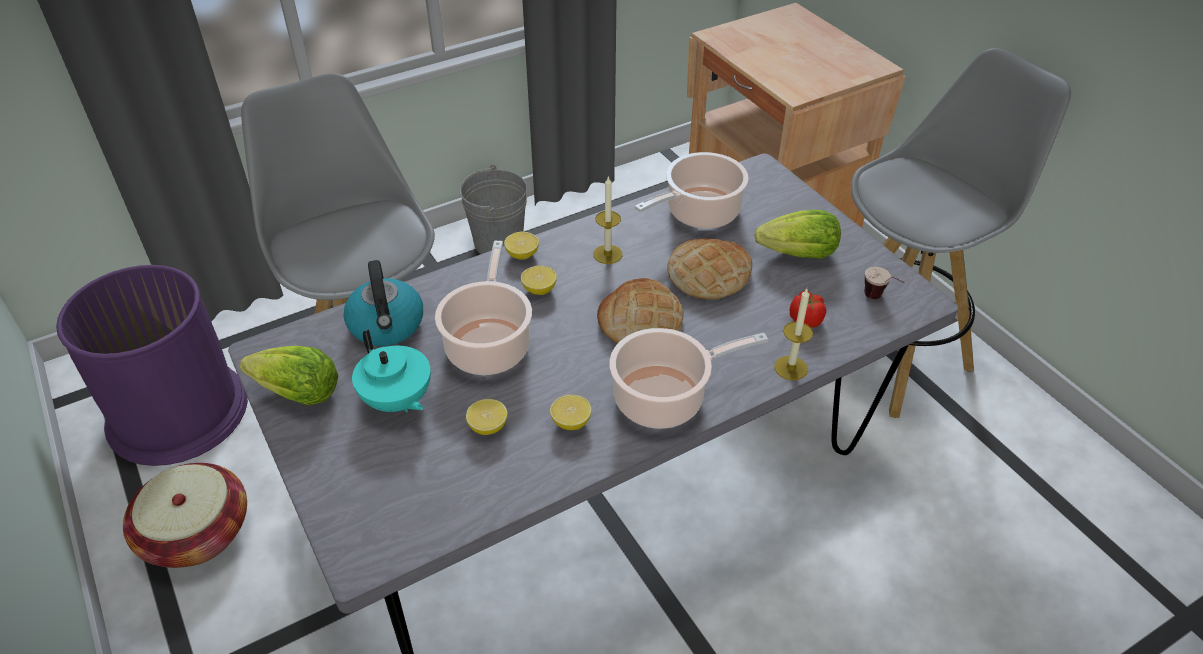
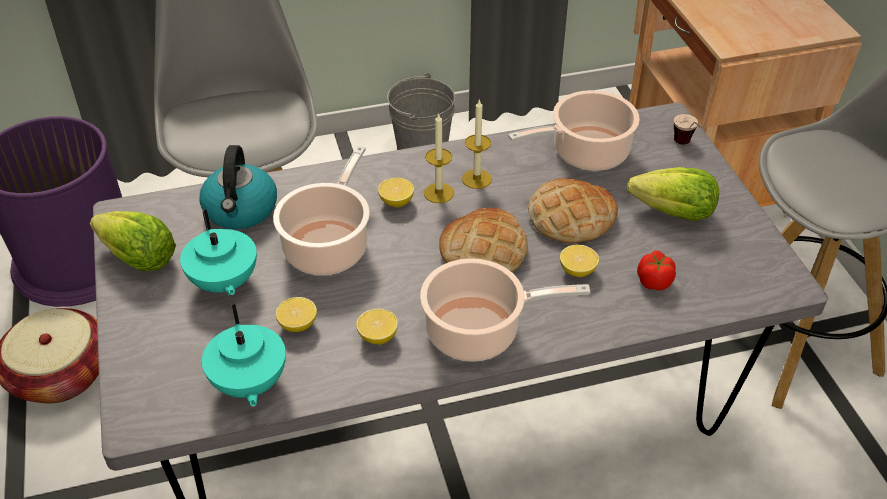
camera: 15 degrees right, 0 degrees up
lemon [504,232,539,259] -> lemon moved to [560,244,599,277]
candle [774,289,813,380] -> candle moved to [424,113,454,203]
cup [864,267,904,299] -> cup moved to [674,114,701,144]
none -> turquoise teapot [202,303,286,407]

